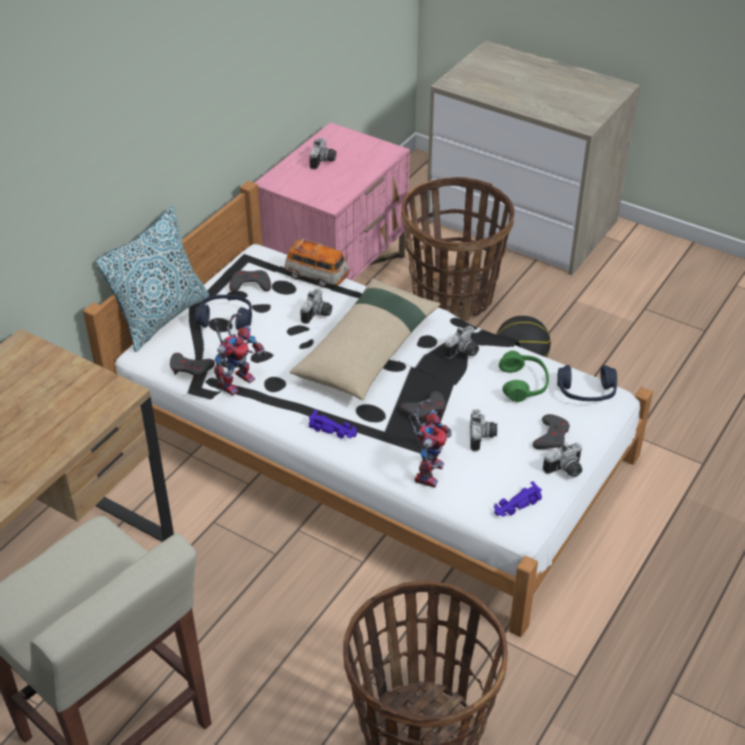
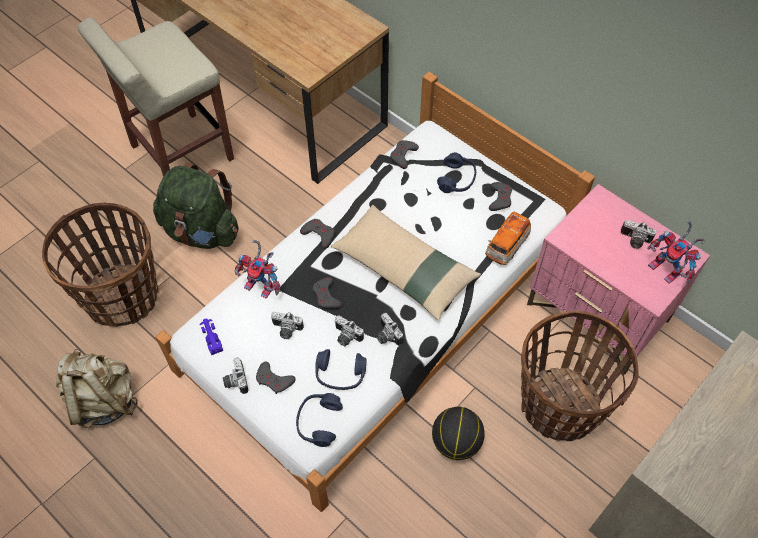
camera: 100 degrees right, 15 degrees up
pillow [96,206,209,352] -> none
toy robot [213,313,266,396] -> toy robot moved to [647,221,705,284]
camera [300,288,332,324] -> camera moved to [335,316,364,346]
purple toy car [309,410,357,438] -> grey game controller [300,219,335,249]
green headphones [499,351,549,402] -> blue headphones [316,349,366,390]
none -> beige backpack [56,349,138,428]
none -> green backpack [153,163,238,249]

